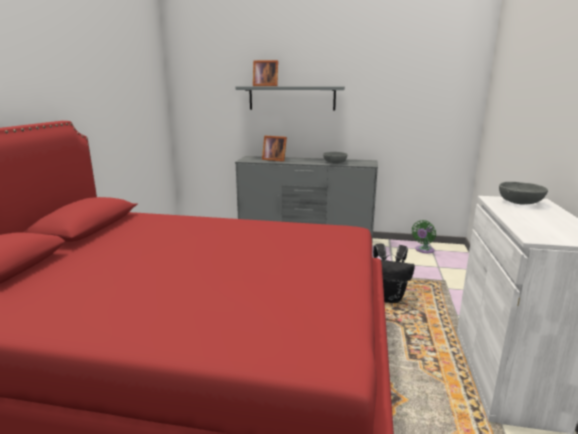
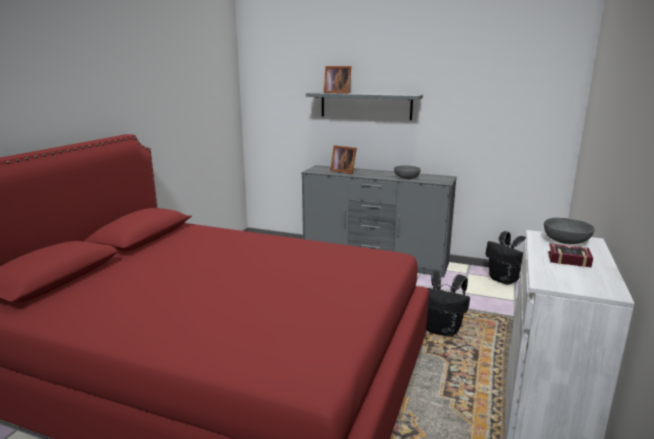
camera: 10 degrees right, 0 degrees up
green fan [412,220,436,253] -> black backpack [485,231,526,285]
none -> book [548,244,593,268]

